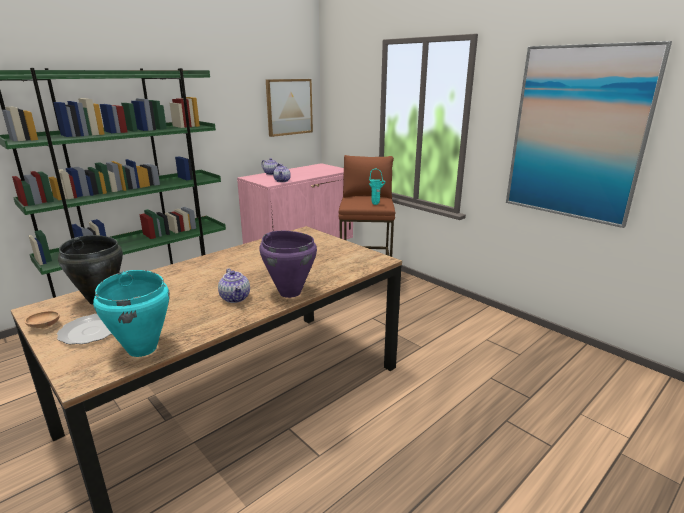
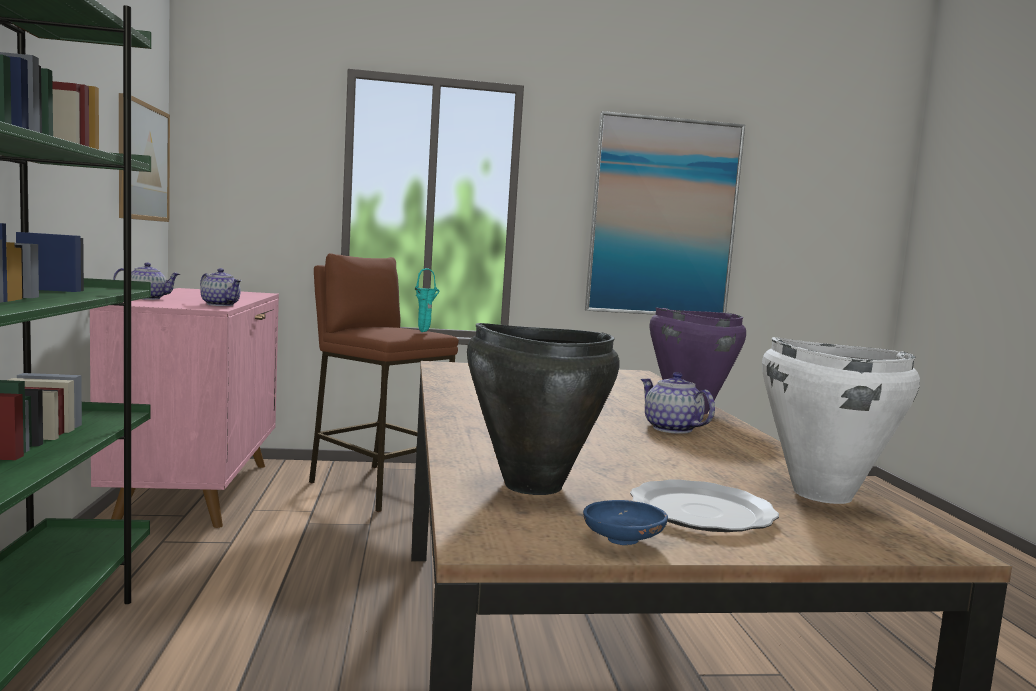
camera: 55 degrees left, 15 degrees down
brown bowl [25,311,60,329] -> blue bowl [583,500,668,545]
turquoise cooking pot [93,270,170,357] -> white cooking pot [762,337,920,504]
teapot [218,269,250,303] -> teapot turned 135 degrees counterclockwise [641,372,715,434]

